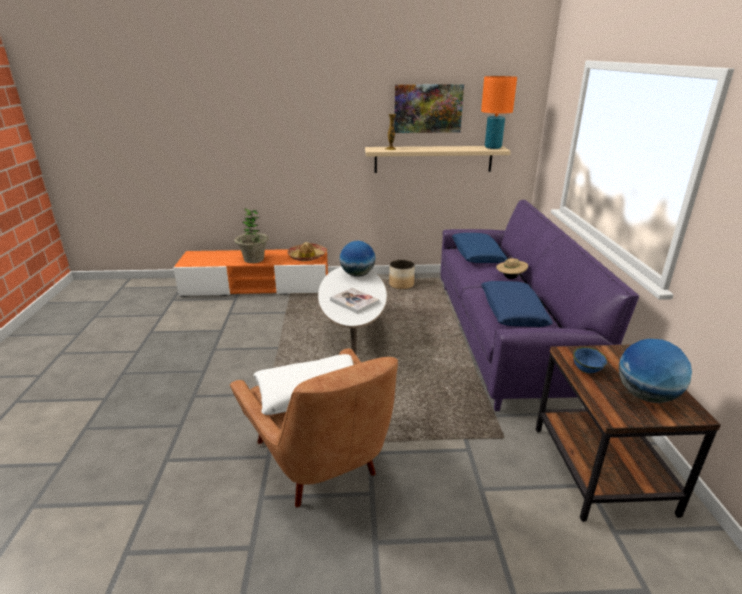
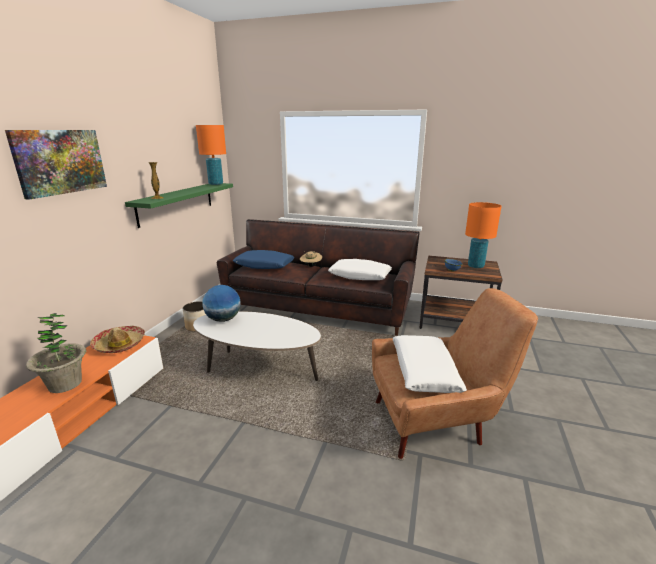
camera: 70 degrees left, 5 degrees down
book [330,288,380,314] -> none
beige shelf [365,146,511,173] -> green shelf [125,183,233,228]
picture [394,84,464,133] -> picture moved to [5,130,107,199]
purple sofa [441,200,639,411] -> brown sofa [217,219,420,336]
blue pillow [481,281,553,327] -> white pillow [328,259,392,280]
globe [619,339,692,403] -> orange table lamp [465,202,502,268]

